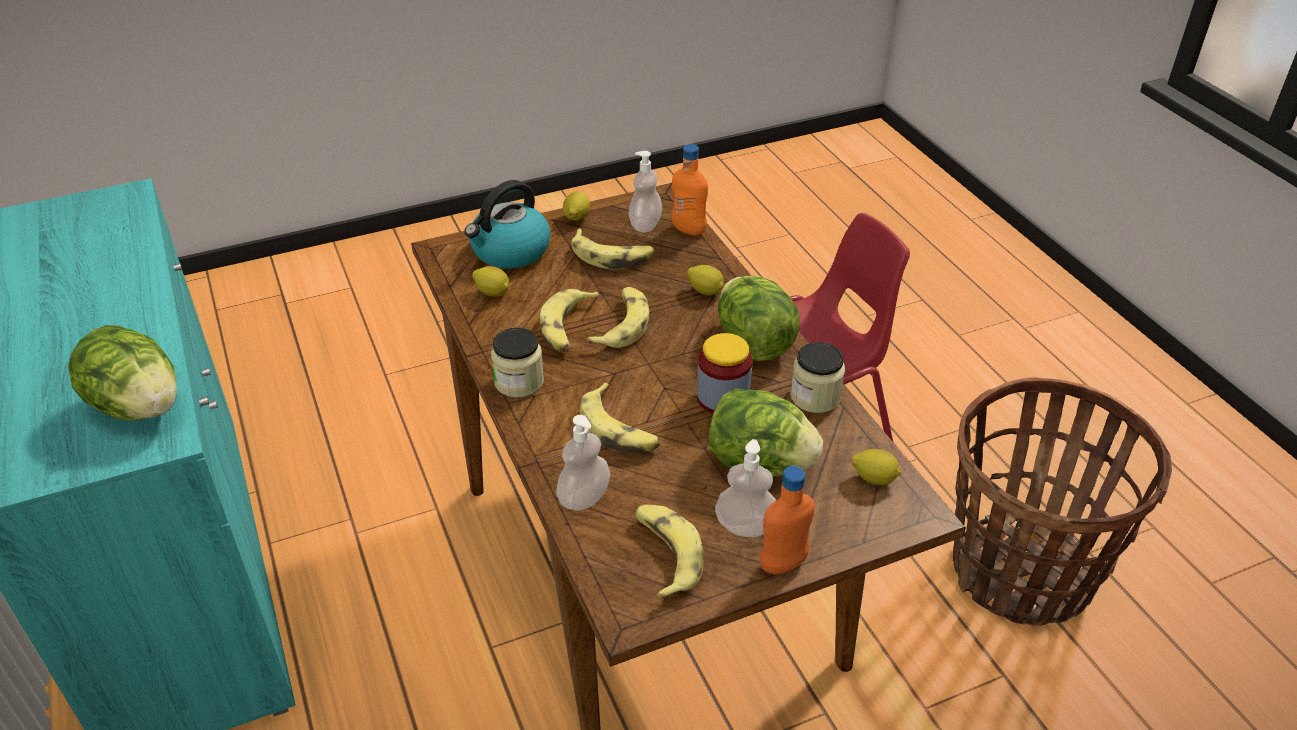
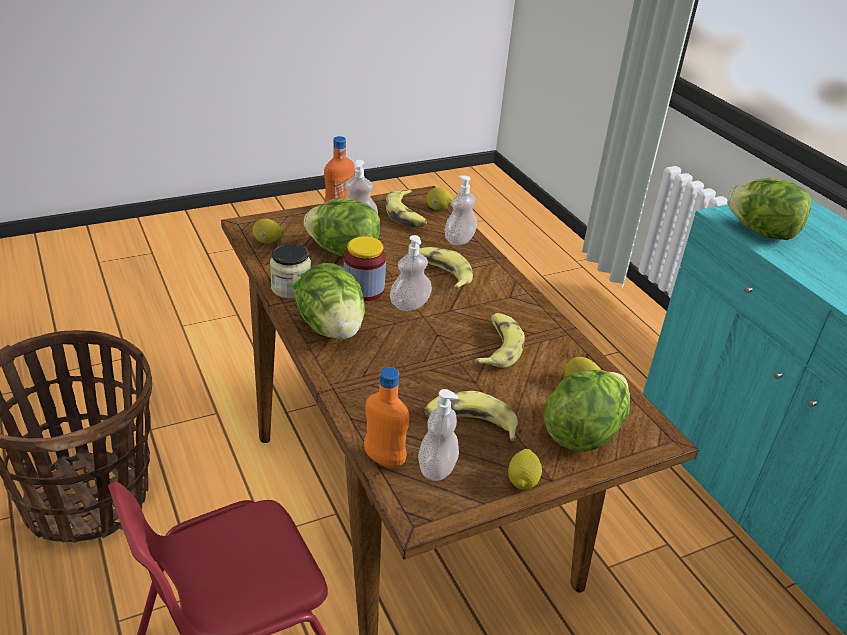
camera: 175 degrees right, 5 degrees down
kettle [465,180,551,269] -> lettuce [544,370,630,452]
jar [491,327,544,398] -> none
banana [586,287,650,348] -> none
lemon [687,265,724,295] -> lemon moved to [426,188,453,210]
none -> soap dispenser [390,235,432,311]

